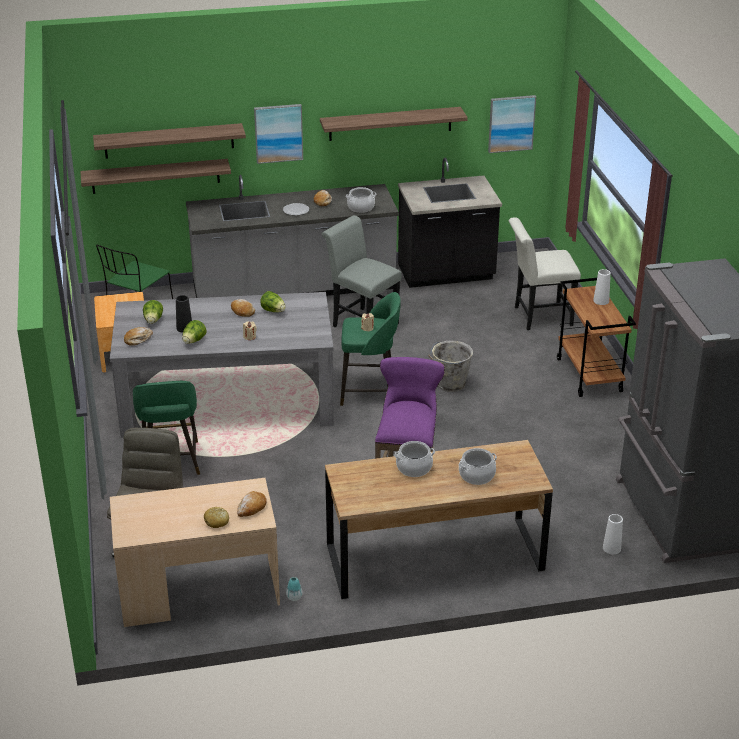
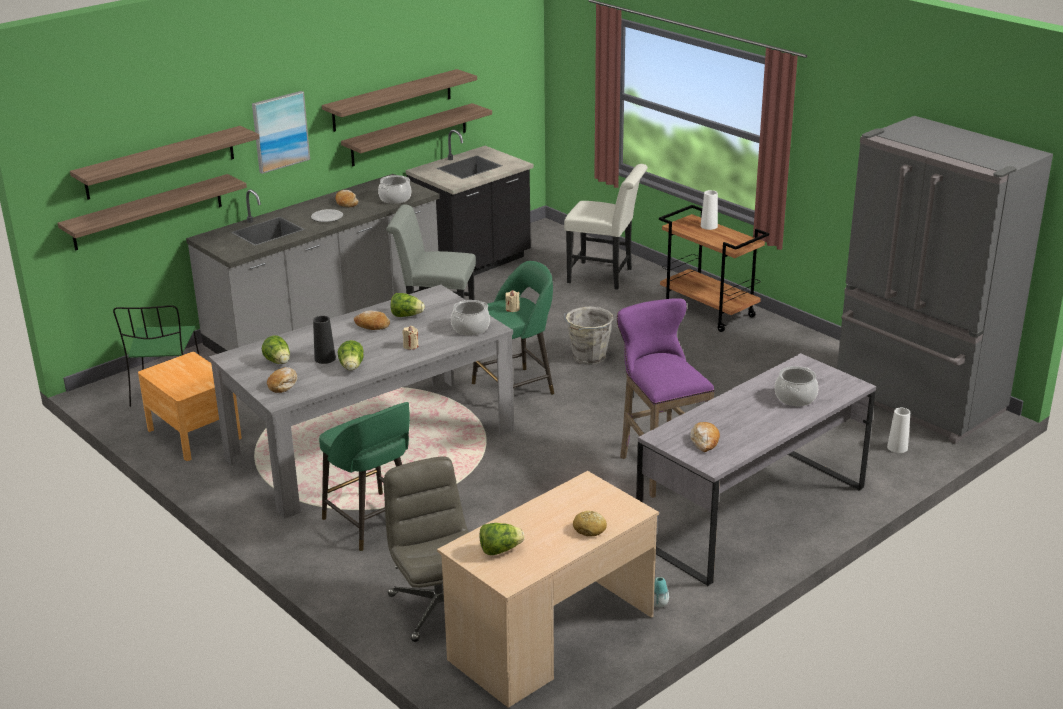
camera: 30 degrees left, 5 degrees down
bread [237,491,267,517] -> bread moved to [690,422,720,452]
brown desk [325,440,553,599] -> grey desk [636,353,876,586]
cooking pot [394,441,435,477] -> cooking pot moved to [451,300,490,336]
picture [488,95,536,153] -> none
white chair [509,217,581,330] -> white chair turned 120 degrees counterclockwise [564,164,648,290]
none -> shelf [341,103,492,166]
none -> lettuce [479,523,524,555]

